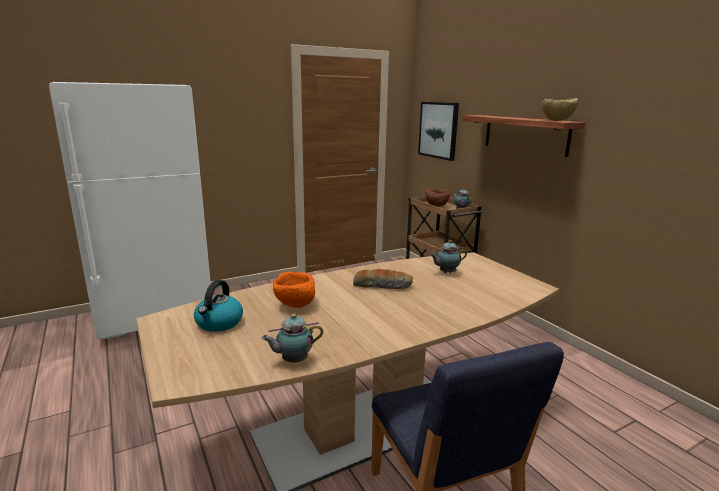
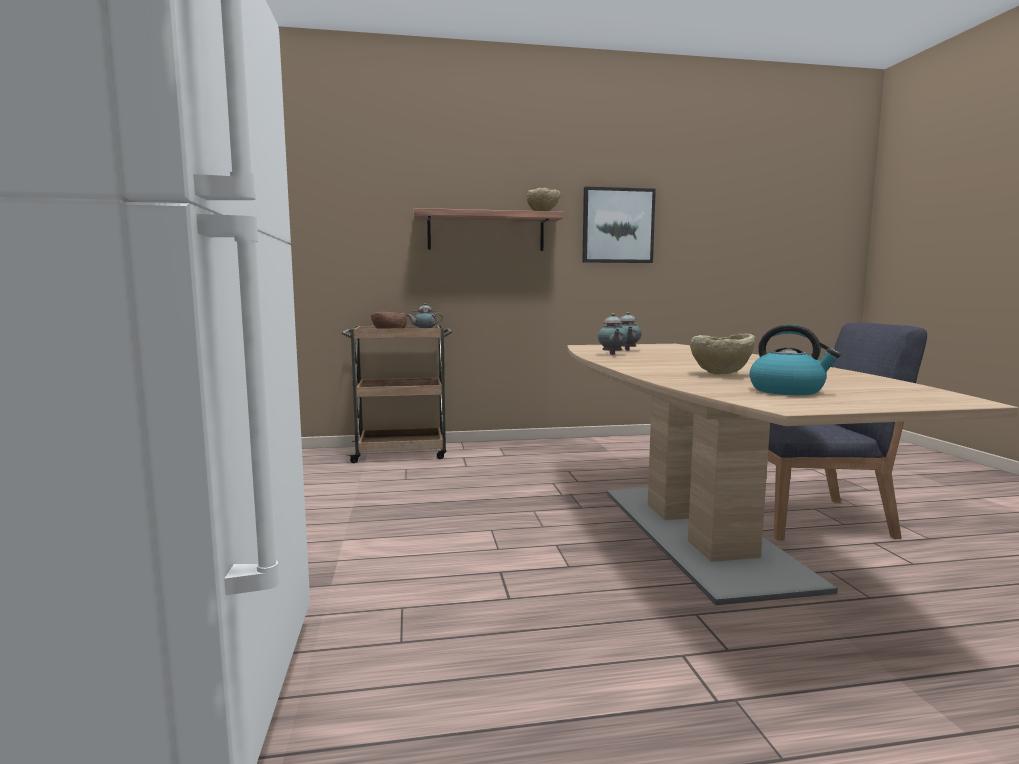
camera: 70 degrees left, 10 degrees down
teapot [261,314,323,362] -> teapot moved to [598,313,628,355]
orange bowl [273,271,315,308] -> beige bowl [690,334,755,375]
bread [353,269,413,289] -> none
picture [418,102,459,161] -> picture moved to [582,187,656,263]

